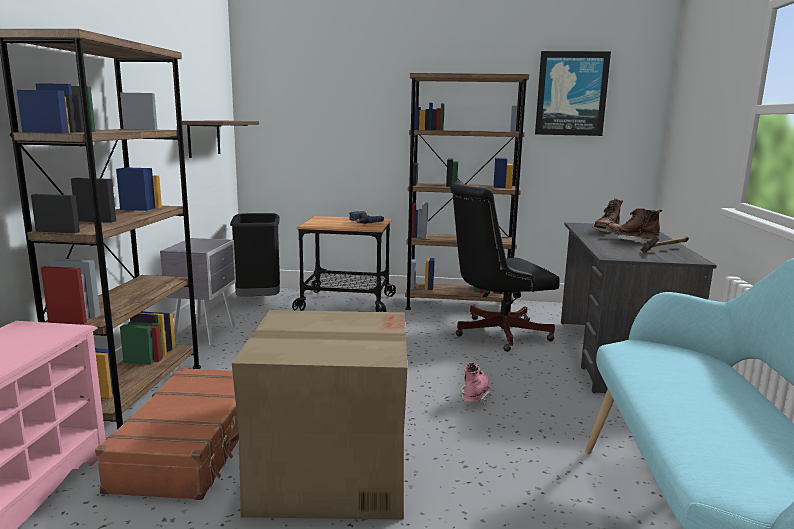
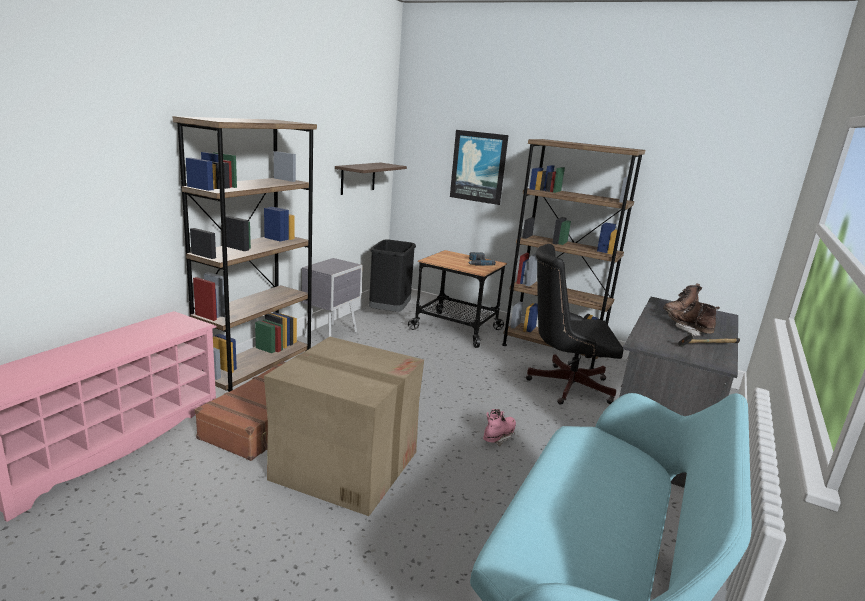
camera: 20 degrees right, 5 degrees up
picture [535,51,611,136] -> picture moved to [450,130,509,205]

